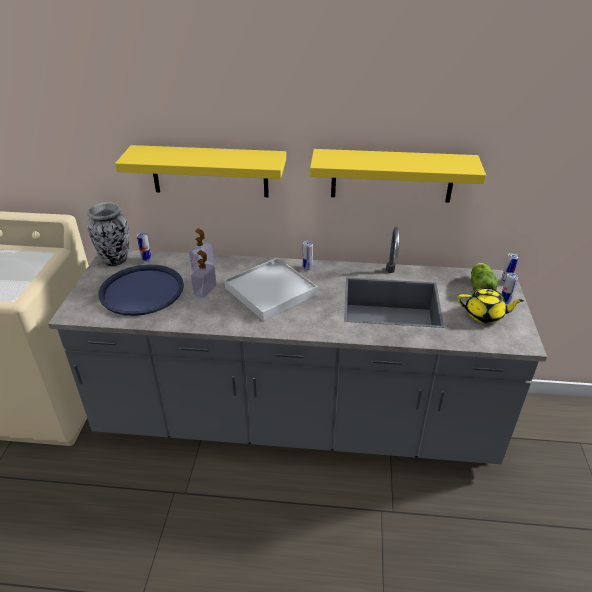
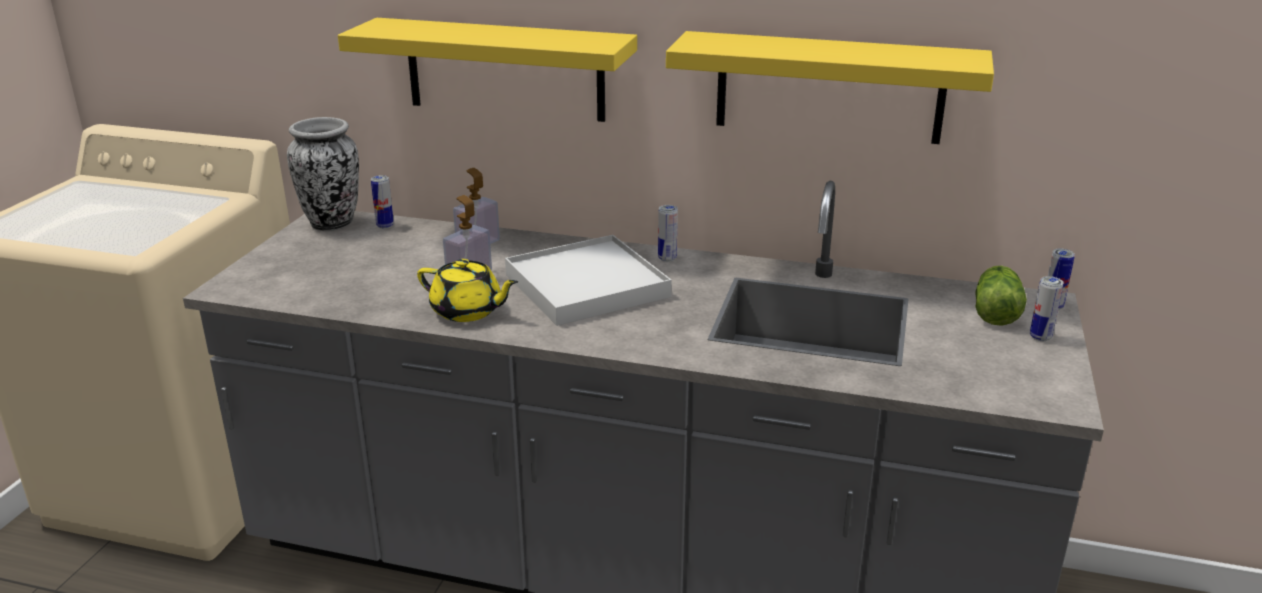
camera: 10 degrees right, 10 degrees down
blue tray [98,265,184,316] -> none
yellow teapot [457,288,524,323] -> yellow teapot moved to [417,259,518,322]

